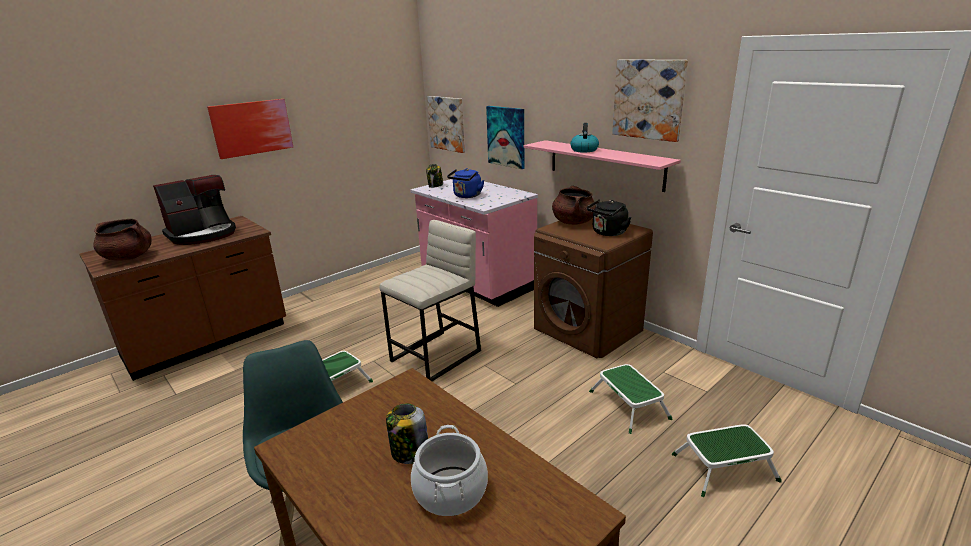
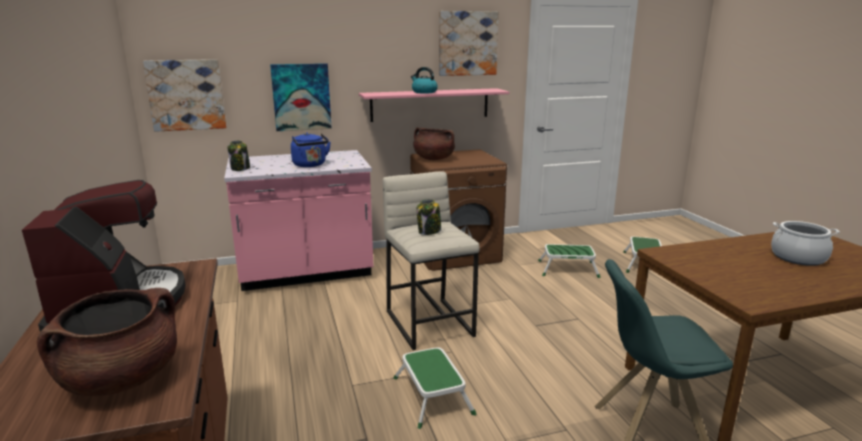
camera: 65 degrees left, 5 degrees down
picture [207,99,293,159] -> none
jar [386,404,428,464] -> jar moved to [417,199,441,235]
black kettle [587,199,632,236] -> none

